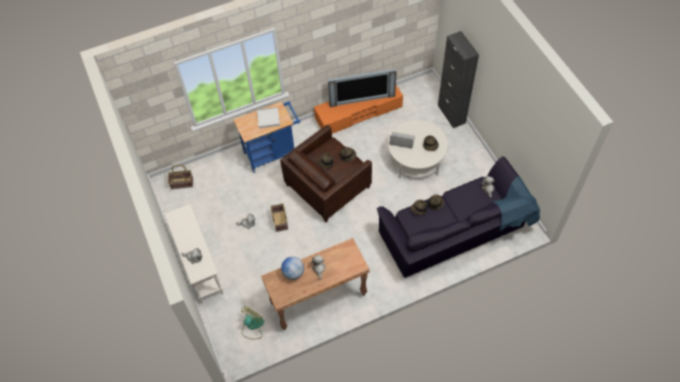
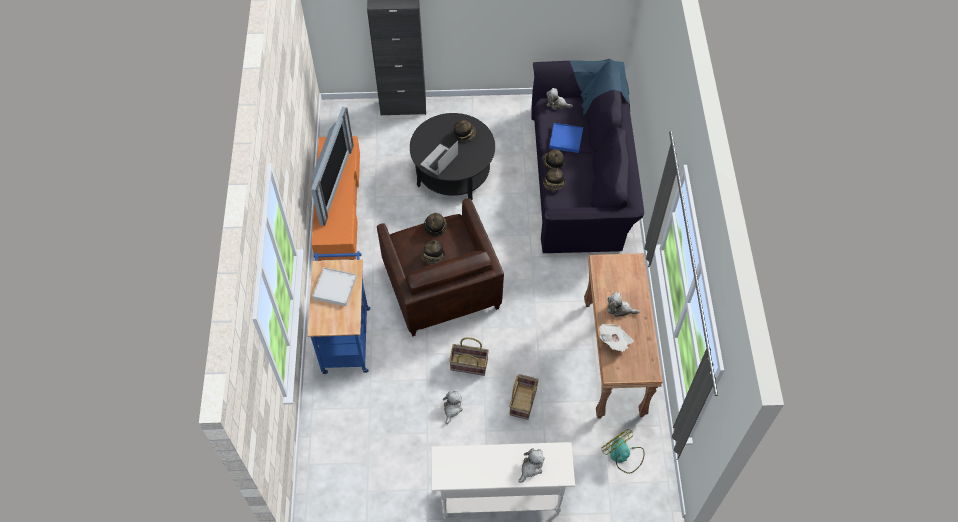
camera: 70 degrees left, 0 degrees up
basket [168,164,193,189] -> basket moved to [509,374,539,420]
globe [281,257,304,280] -> newspaper [599,324,634,352]
white coffee table [388,120,448,178] -> black coffee table [410,113,495,200]
none -> blue tray [549,123,583,153]

